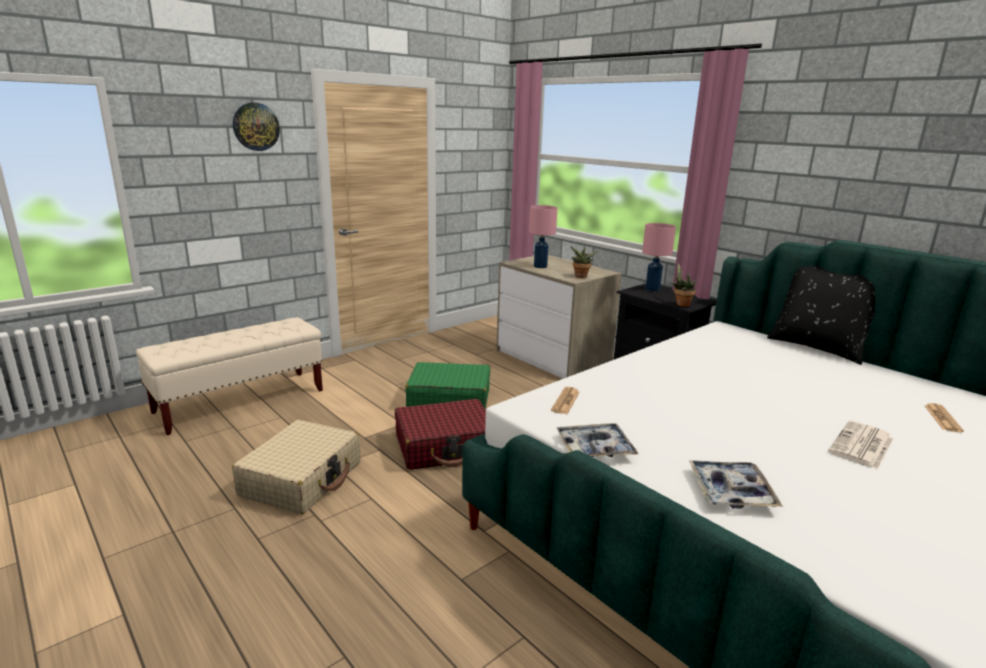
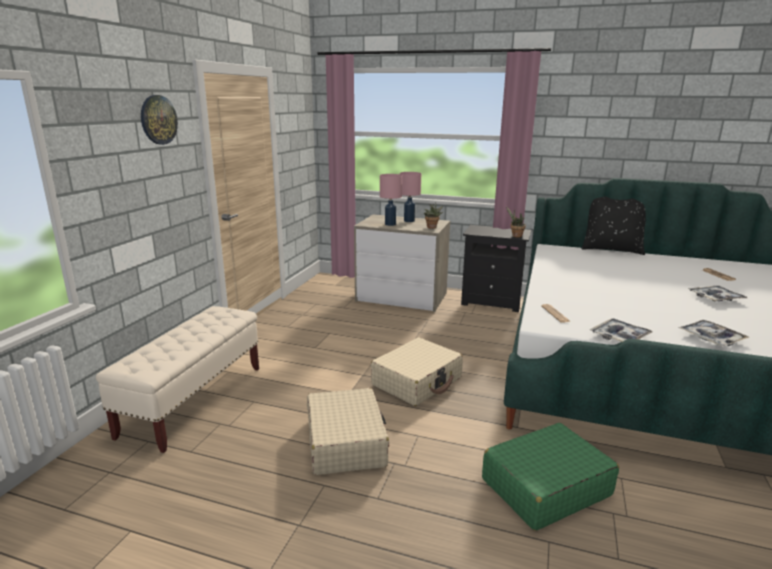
camera: 30 degrees left, 0 degrees up
red suitcase [395,399,486,470] -> beige suitcase [371,338,463,406]
green suitcase [406,362,490,410] -> green suitcase moved to [482,423,619,531]
pink table lamp [642,223,676,291] -> pink table lamp moved to [400,172,421,222]
newspaper [828,421,893,470] -> tray [688,286,747,301]

